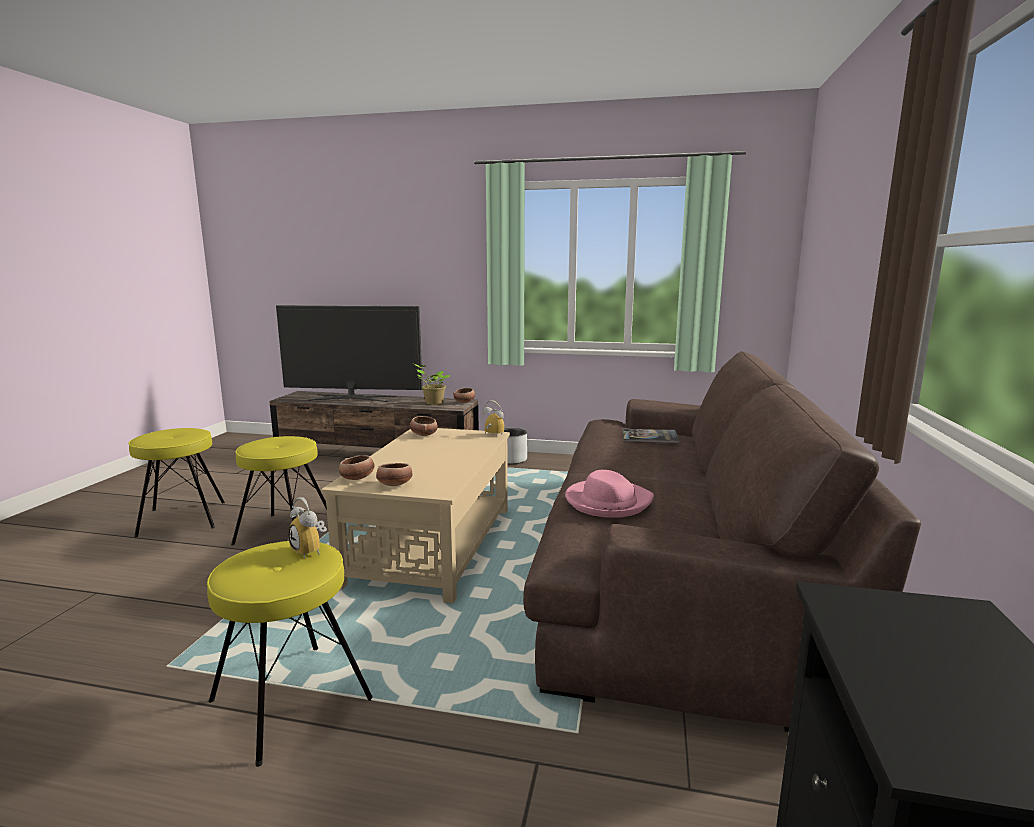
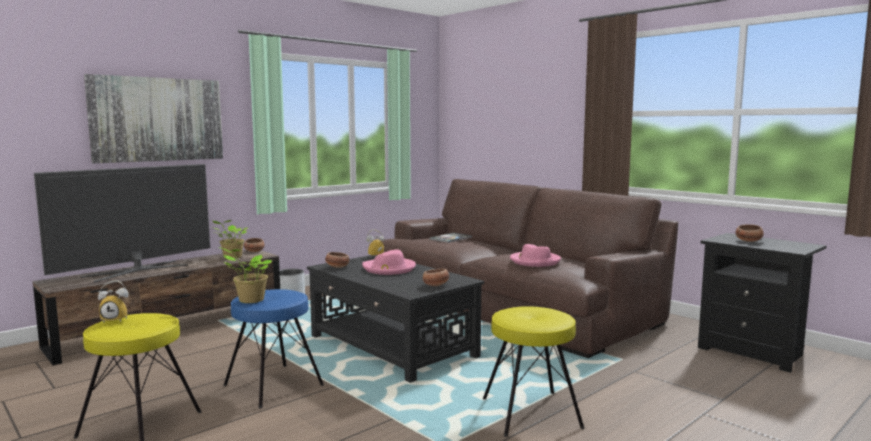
camera: 55 degrees left, 5 degrees down
yellow stool [231,436,327,546] -> blue stool [223,289,324,408]
alarm clock [288,497,327,558] -> alarm clock moved to [98,280,129,322]
beige coffee table [321,428,510,603] -> black coffee table [307,255,484,383]
bowl [339,455,375,480] -> bowl moved to [735,224,764,242]
none -> picture [84,74,223,163]
none -> potted plant [218,247,272,303]
none -> pink hat [362,250,416,275]

